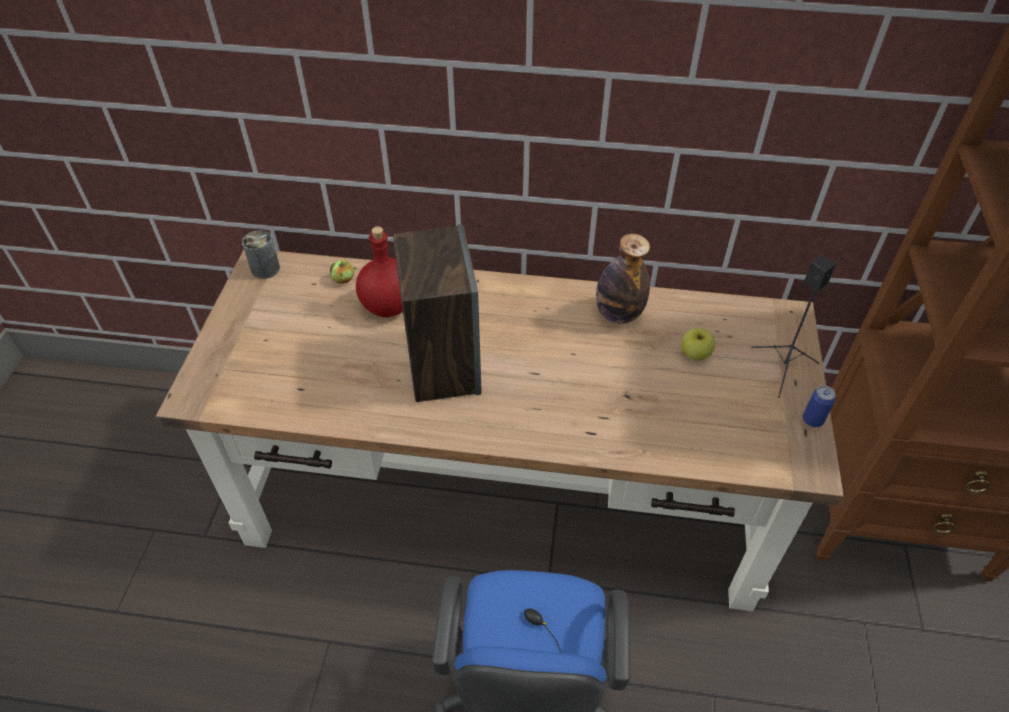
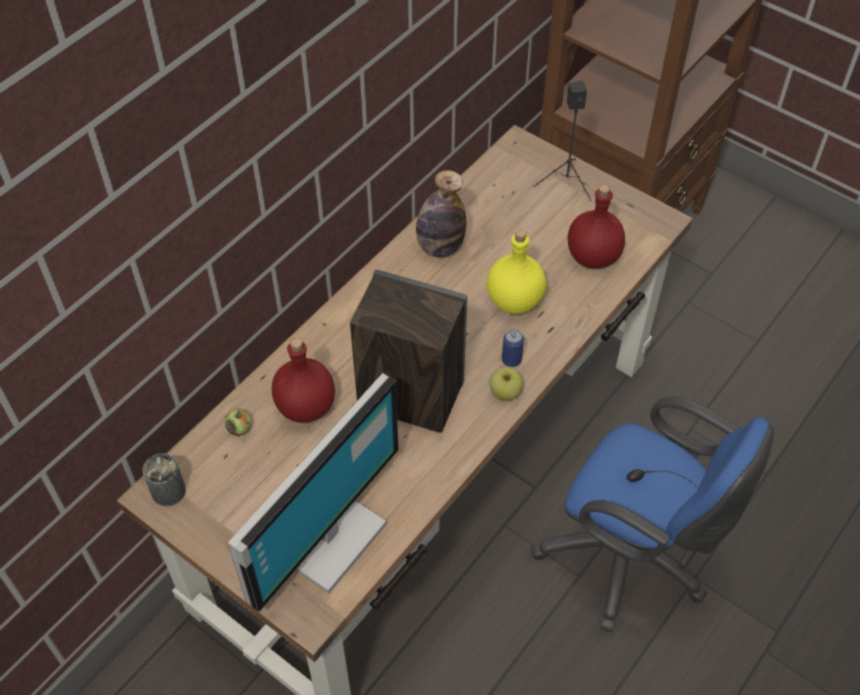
camera: 60 degrees left, 5 degrees up
apple [682,328,716,360] -> apple moved to [489,367,524,400]
can [803,385,836,427] -> can moved to [502,329,524,367]
none -> monitor [228,373,399,612]
none -> yellow bottle [486,229,546,314]
none -> red bottle [568,184,625,268]

